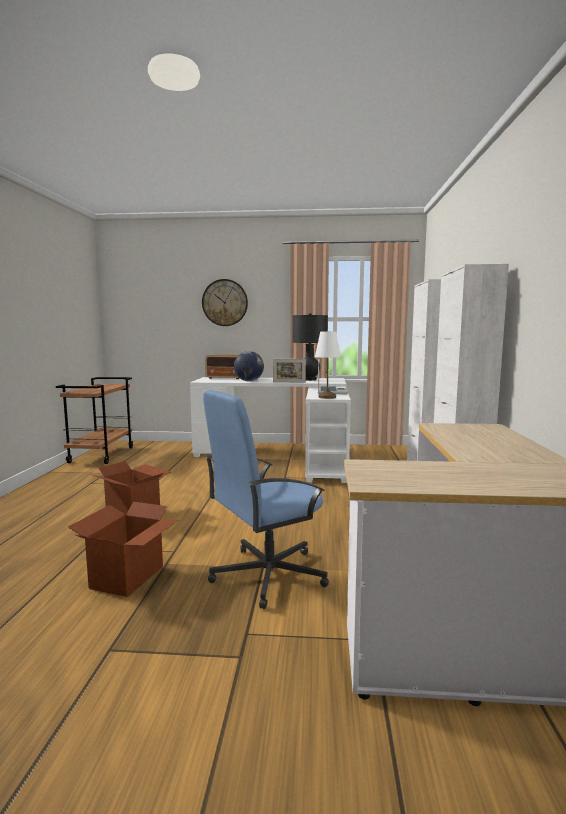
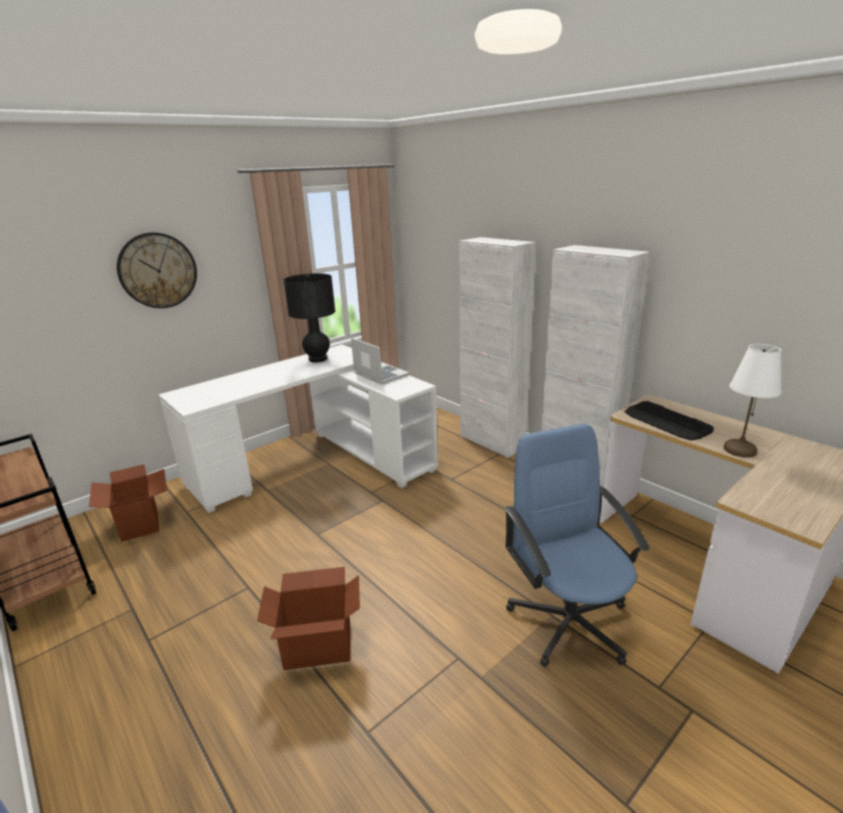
camera: 45 degrees left, 15 degrees up
cardboard box [68,502,178,597] -> cardboard box moved to [89,464,167,542]
blue office chair [203,390,329,609] -> blue office chair turned 150 degrees clockwise [504,423,650,667]
radio [205,354,239,379] -> none
globe [234,351,264,381] -> none
picture frame [273,359,306,383] -> none
white table lamp [315,331,341,399] -> white table lamp moved to [724,344,782,458]
none -> keyboard [625,401,714,441]

